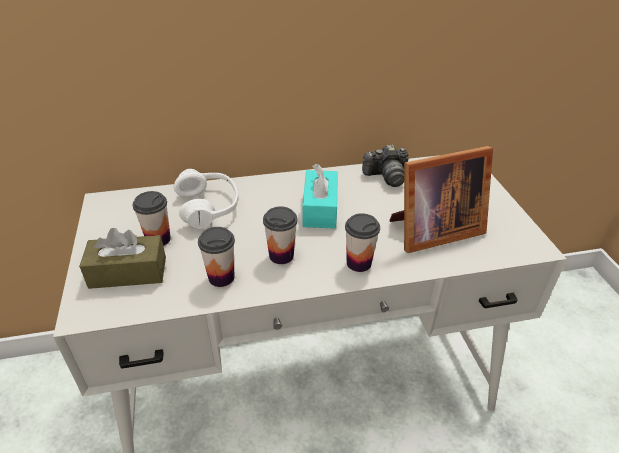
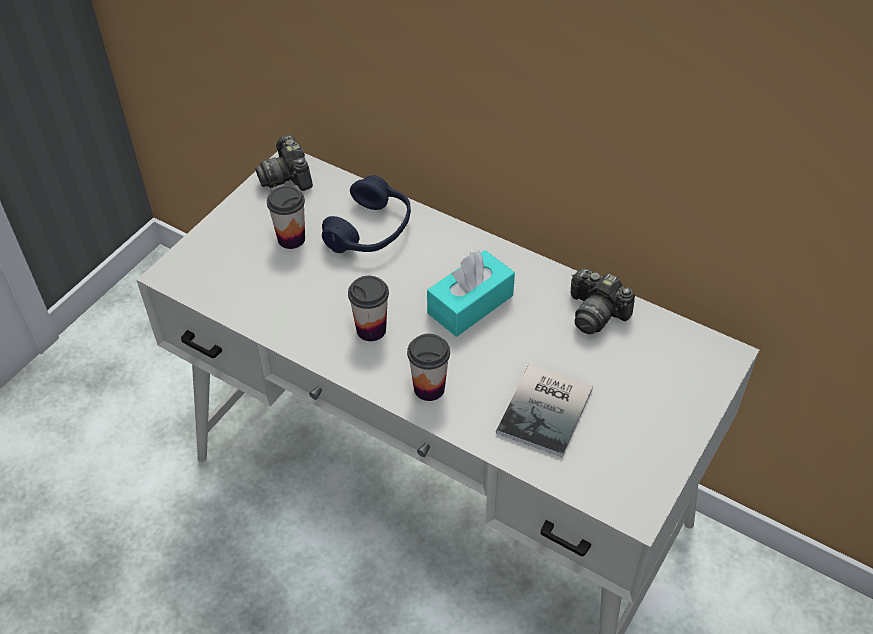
camera: 45 degrees right, 10 degrees up
brown tissue box [79,228,166,289] -> none
white headphones [174,169,239,229] -> blue headphones [322,175,411,253]
cup [198,227,235,287] -> none
picture frame [389,146,493,253] -> book [496,364,593,458]
none -> camera [255,135,313,191]

